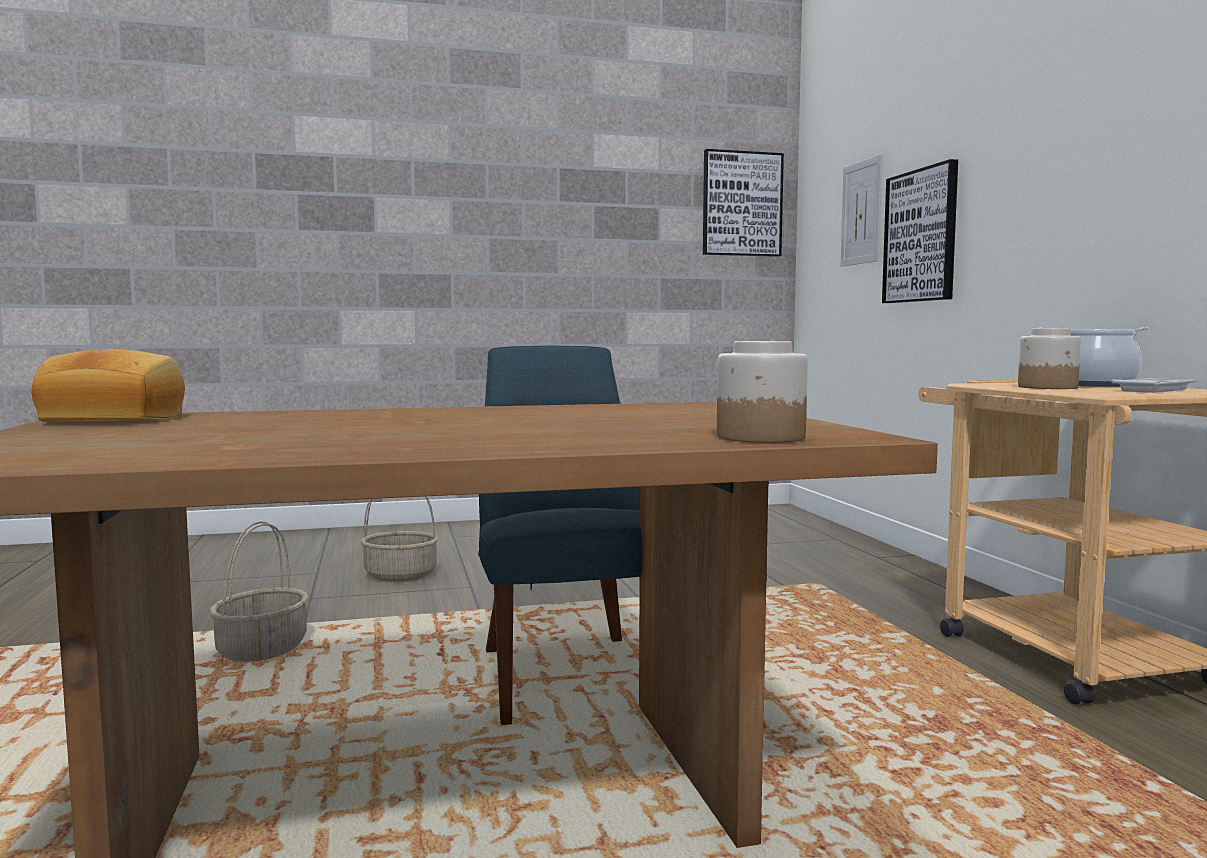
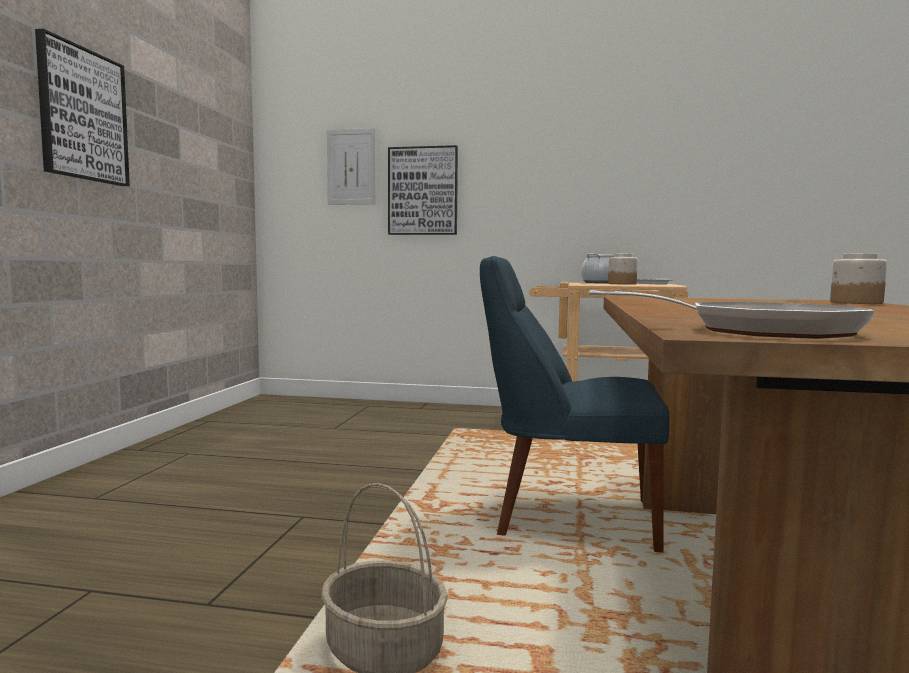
camera: 65 degrees left, 0 degrees up
bread [32,349,185,422] -> frying pan [588,290,875,339]
basket [360,496,439,582] -> none
picture [703,149,784,257] -> picture moved to [35,29,130,186]

